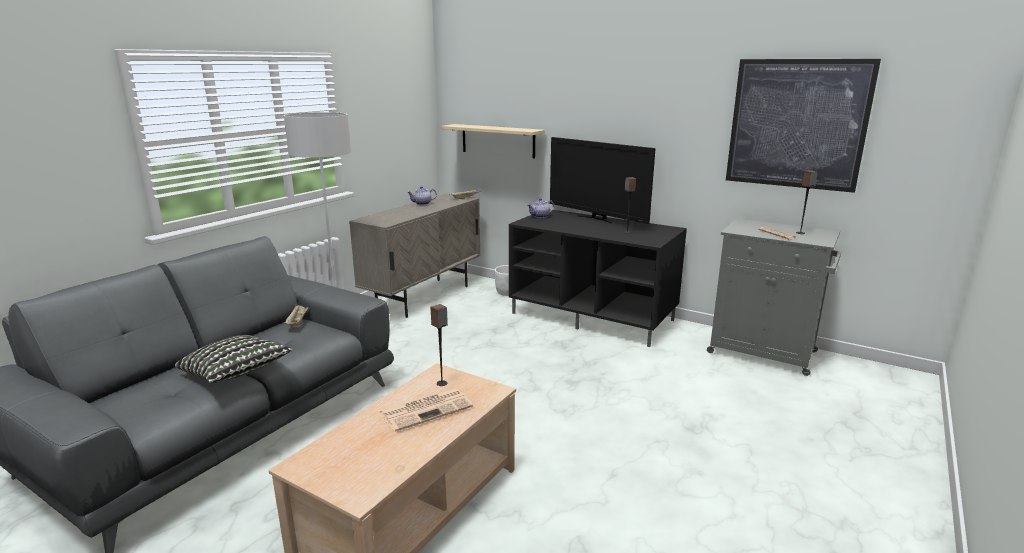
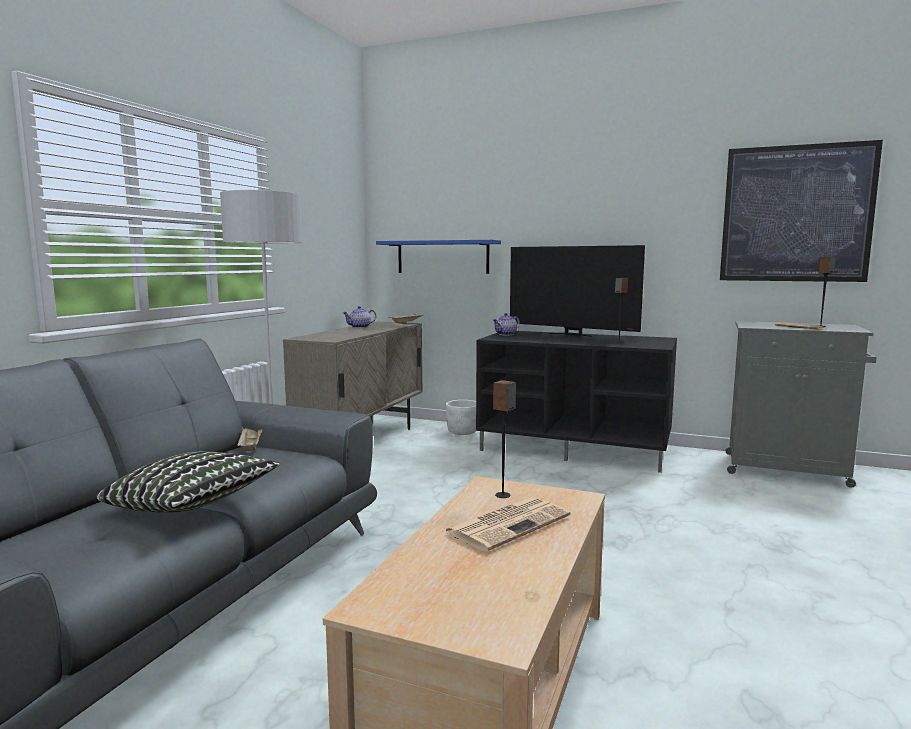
camera: 10 degrees left, 10 degrees down
beige shelf [441,124,545,158] -> blue shelf [376,240,501,274]

